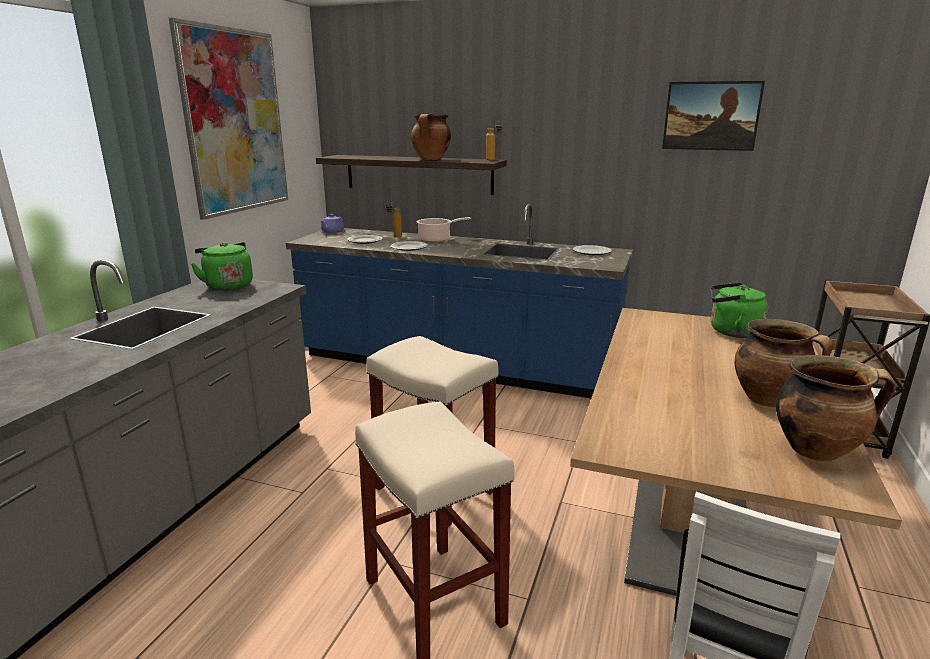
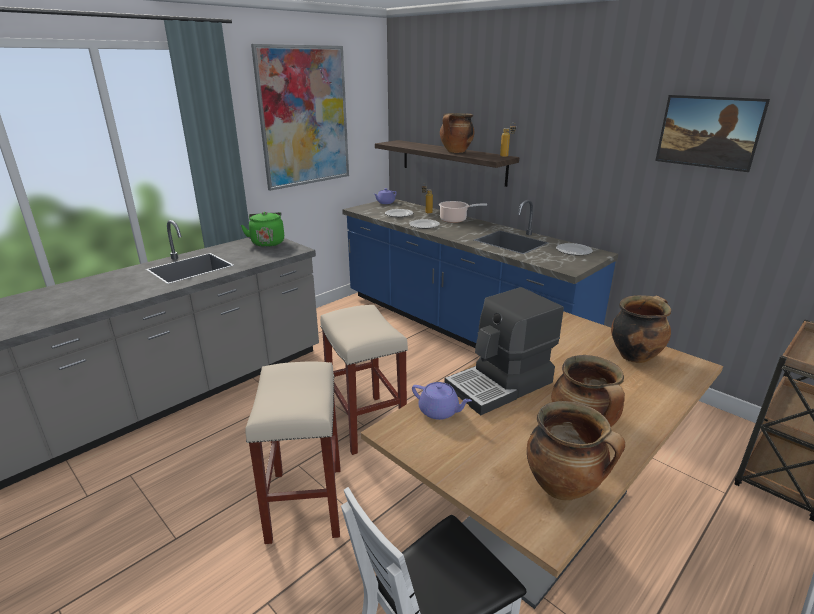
camera: 25 degrees right, 5 degrees up
green kettle [711,282,768,338] -> cooking pot [611,295,671,363]
none -> purple teapot [412,382,472,420]
none -> coffee machine [444,287,564,415]

